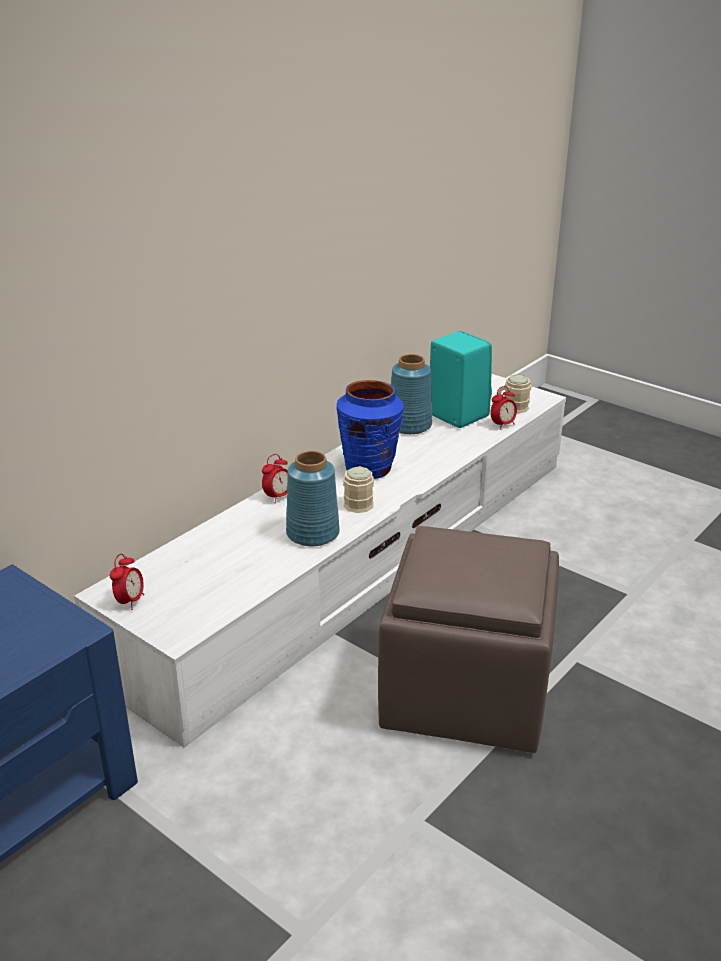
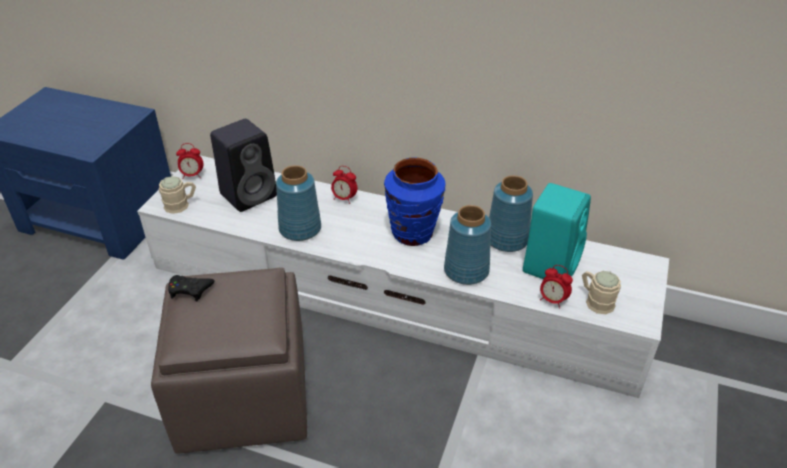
camera: 70 degrees right, 10 degrees up
beige mug [343,466,374,513] -> beige mug moved to [159,176,196,214]
none -> black game controller [168,275,215,301]
none -> black speaker [210,119,277,212]
none -> blue vase [444,205,491,285]

